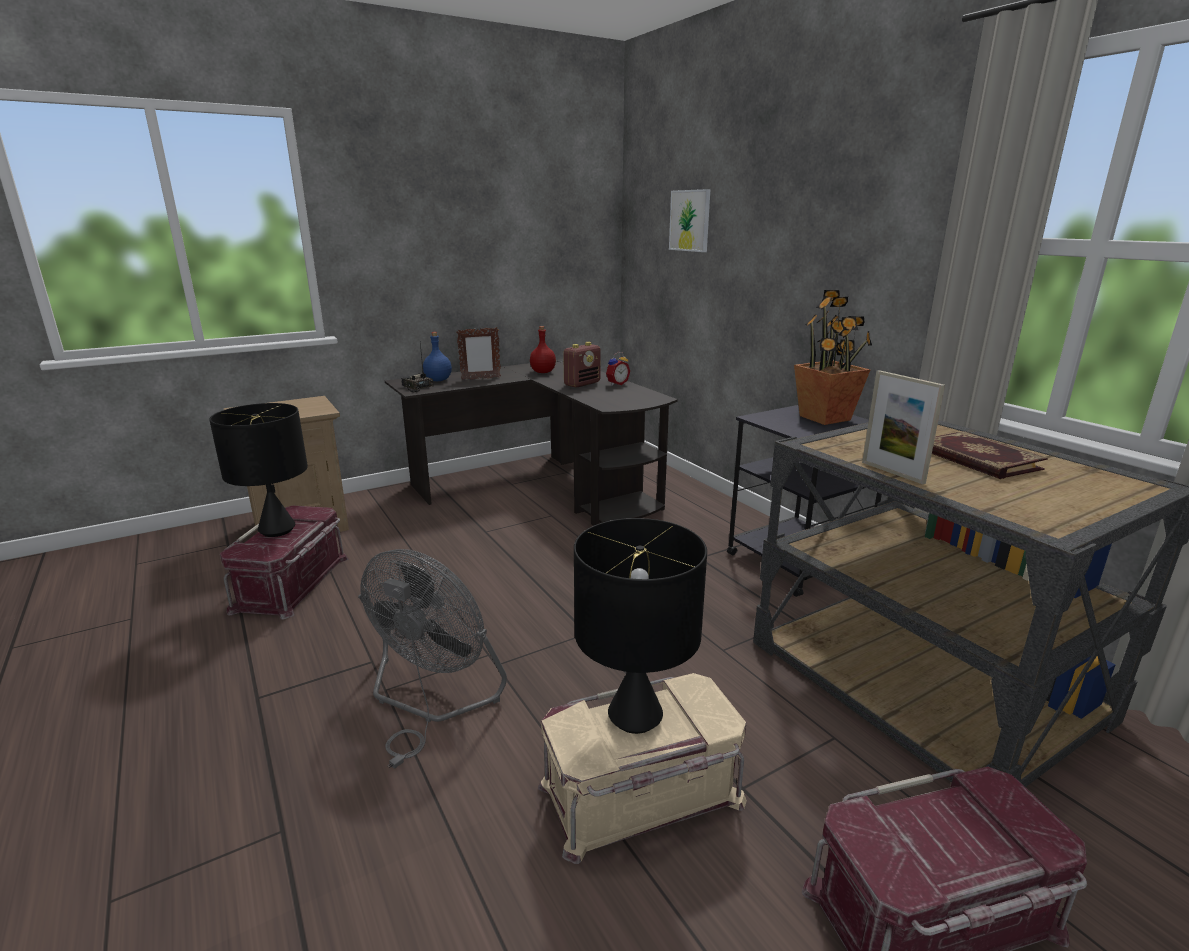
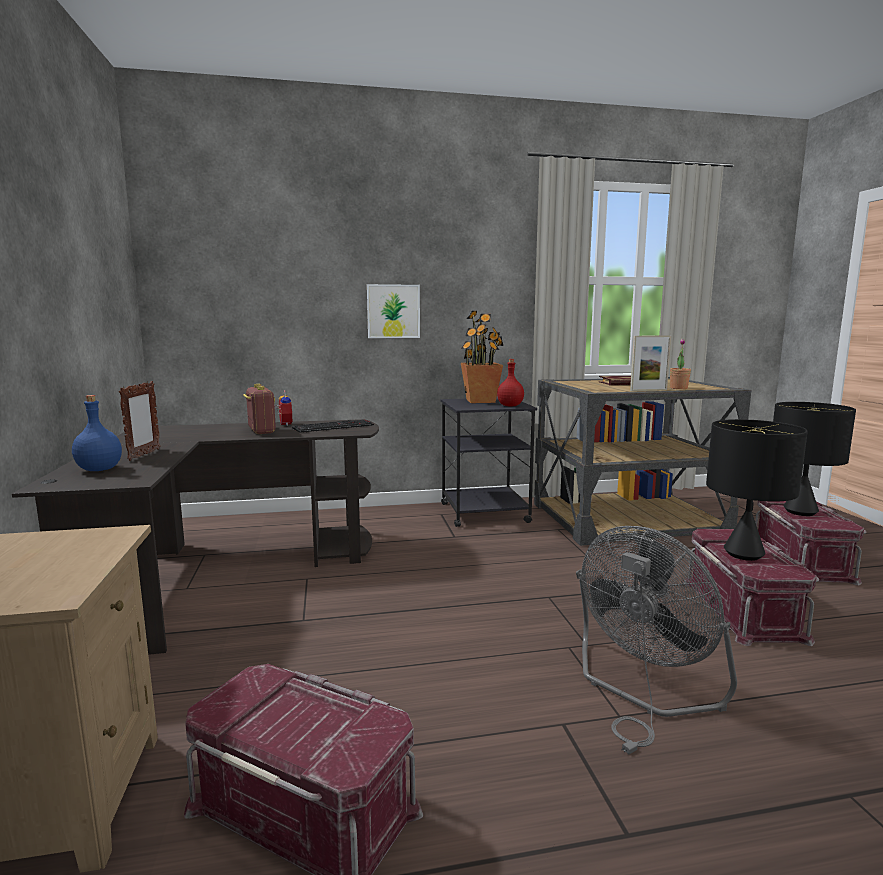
camera: 70 degrees left, 10 degrees down
black table lamp [209,403,308,537] -> black table lamp moved to [773,402,856,516]
grey fan [358,549,507,769] -> grey fan turned 90 degrees clockwise [576,526,737,754]
radio [401,341,434,392] -> none
red bottle [530,326,556,373] -> red bottle moved to [497,359,524,407]
beige storage box [538,673,747,864] -> red storage box [683,529,819,646]
picture [669,189,710,252] -> picture moved to [367,284,420,338]
none -> keyboard [292,420,374,433]
none -> potted plant [670,339,691,389]

